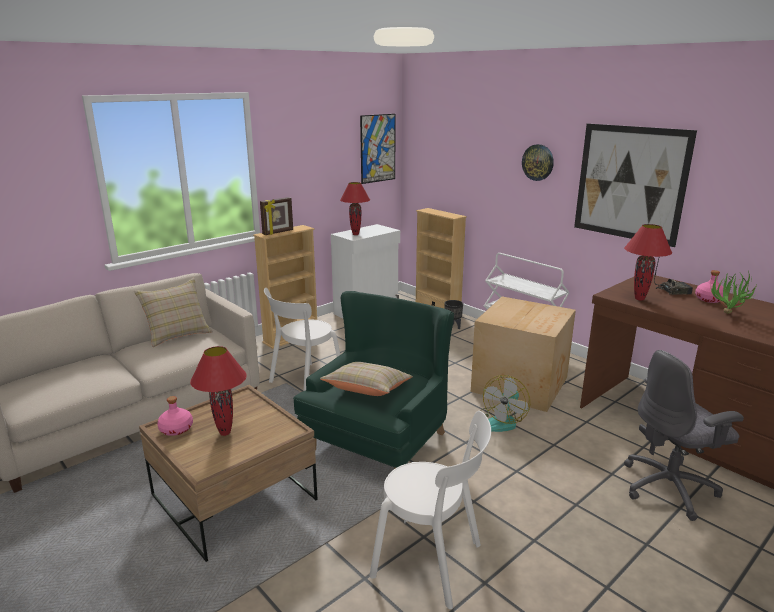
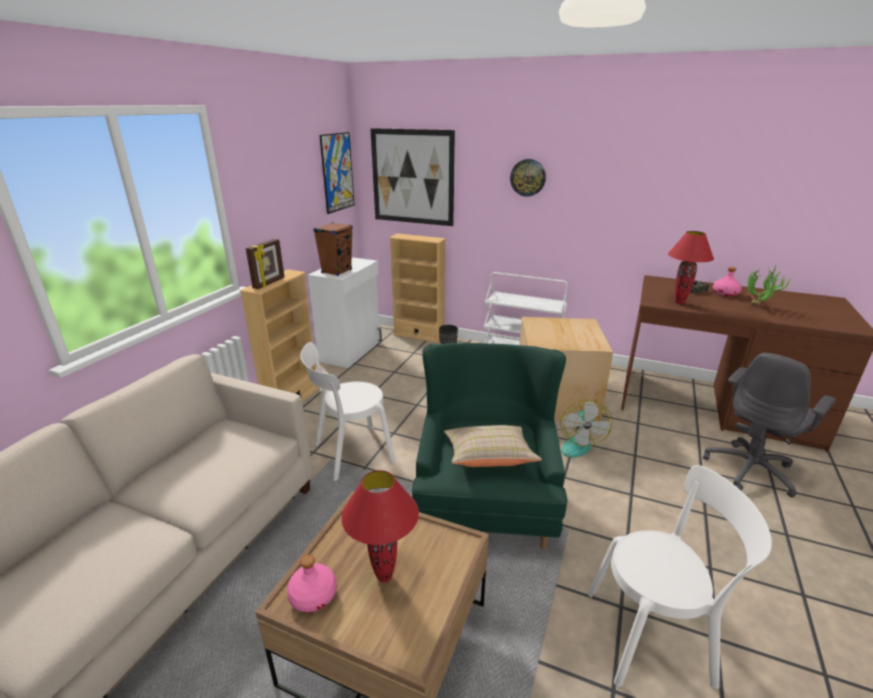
camera: 25 degrees left, 5 degrees up
beige pillow [134,278,213,347] -> none
white chair [264,288,340,391] -> white chair turned 45 degrees clockwise [300,342,395,481]
red table lamp [340,182,370,235] -> brown speaker [313,222,353,276]
picture [574,124,697,247] -> picture moved to [370,128,455,226]

